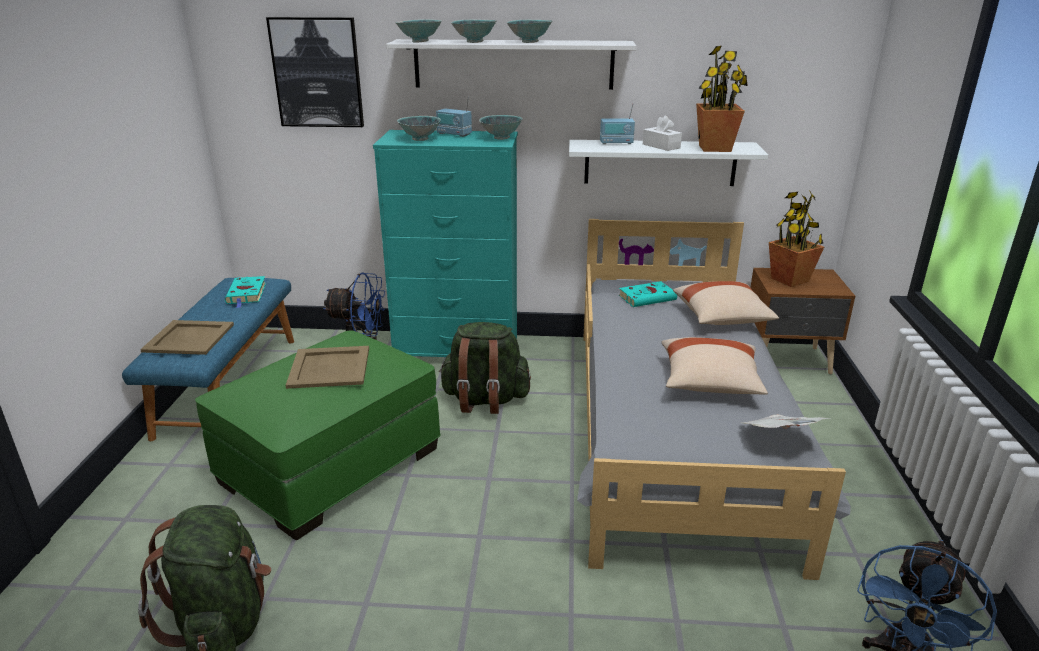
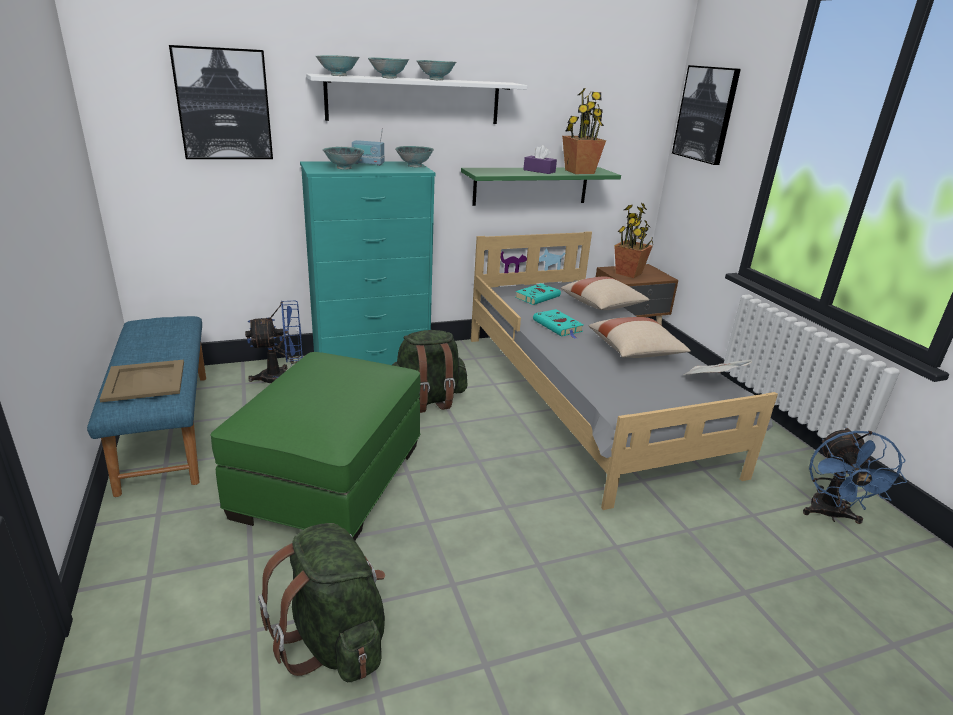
camera: 25 degrees left, 0 degrees up
turquoise book [225,276,266,308] -> turquoise book moved to [533,309,584,339]
beige tray [286,346,369,389] -> none
white shelf [569,140,768,186] -> green shelf [461,167,621,206]
radio [600,104,635,144] -> none
white tissue box [643,115,682,151] -> purple tissue box [523,145,557,174]
none -> picture [672,65,741,165]

